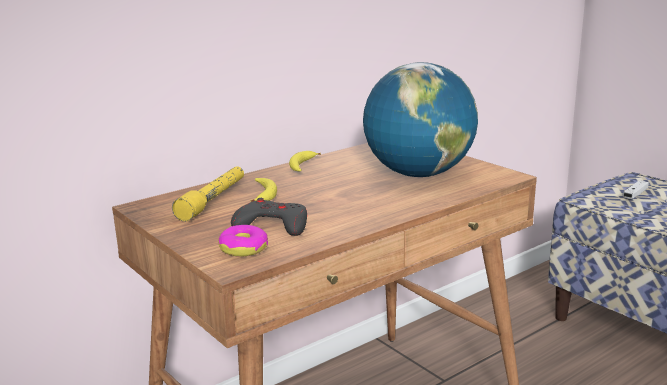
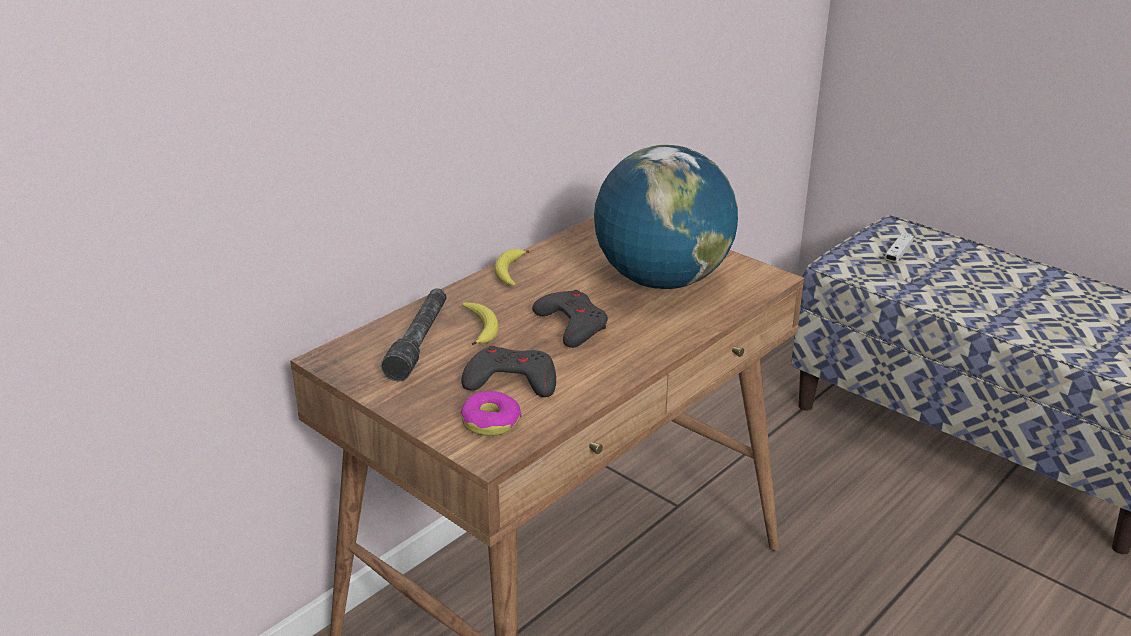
camera: 10 degrees left, 10 degrees up
yellow flashlight [172,166,244,222] -> grey flashlight [381,288,447,381]
none -> grey game controller [532,290,608,348]

